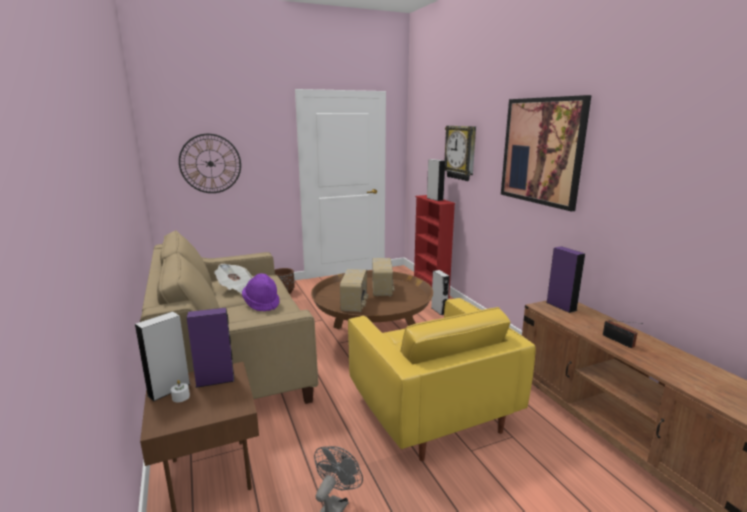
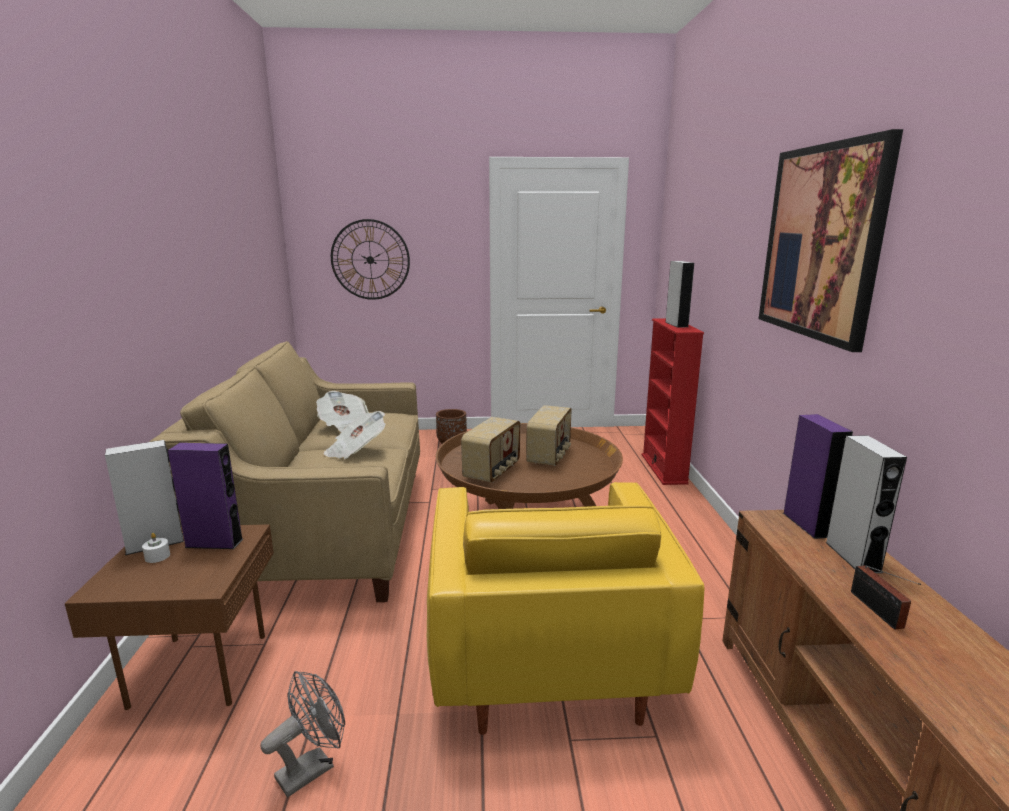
camera: 20 degrees right, 0 degrees up
purple hat [242,273,280,311] -> newspaper [324,411,386,459]
grey speaker [431,270,450,315] -> grey speaker moved to [825,435,907,573]
wall clock [445,126,476,181] -> none

